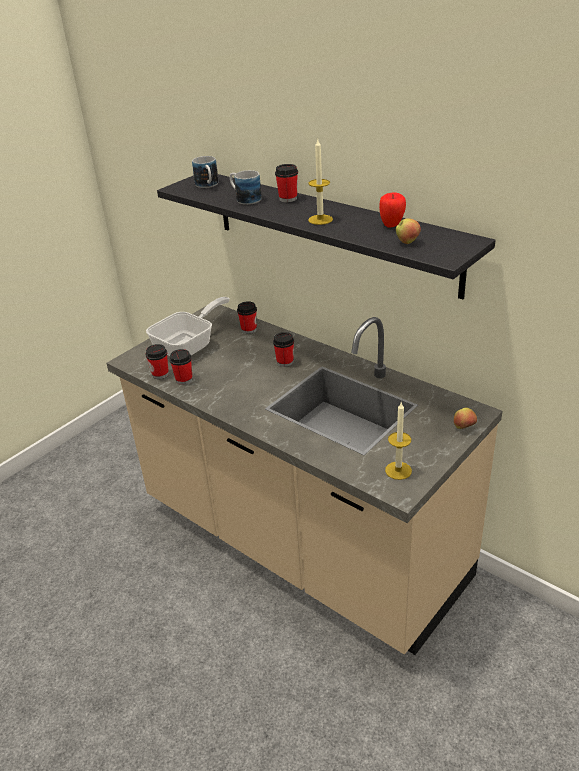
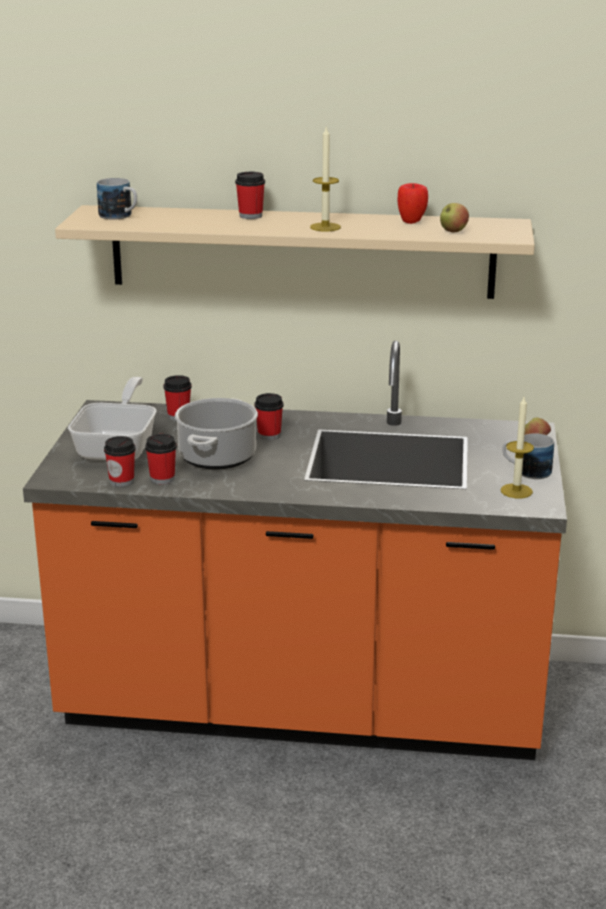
camera: 35 degrees left, 10 degrees down
beige counter [106,305,502,655] -> orange counter [23,341,567,760]
black shelf [157,174,496,299] -> beige shelf [55,205,535,299]
mug [230,170,262,205] -> mug moved to [502,433,554,479]
none -> cooking pot [175,398,258,469]

